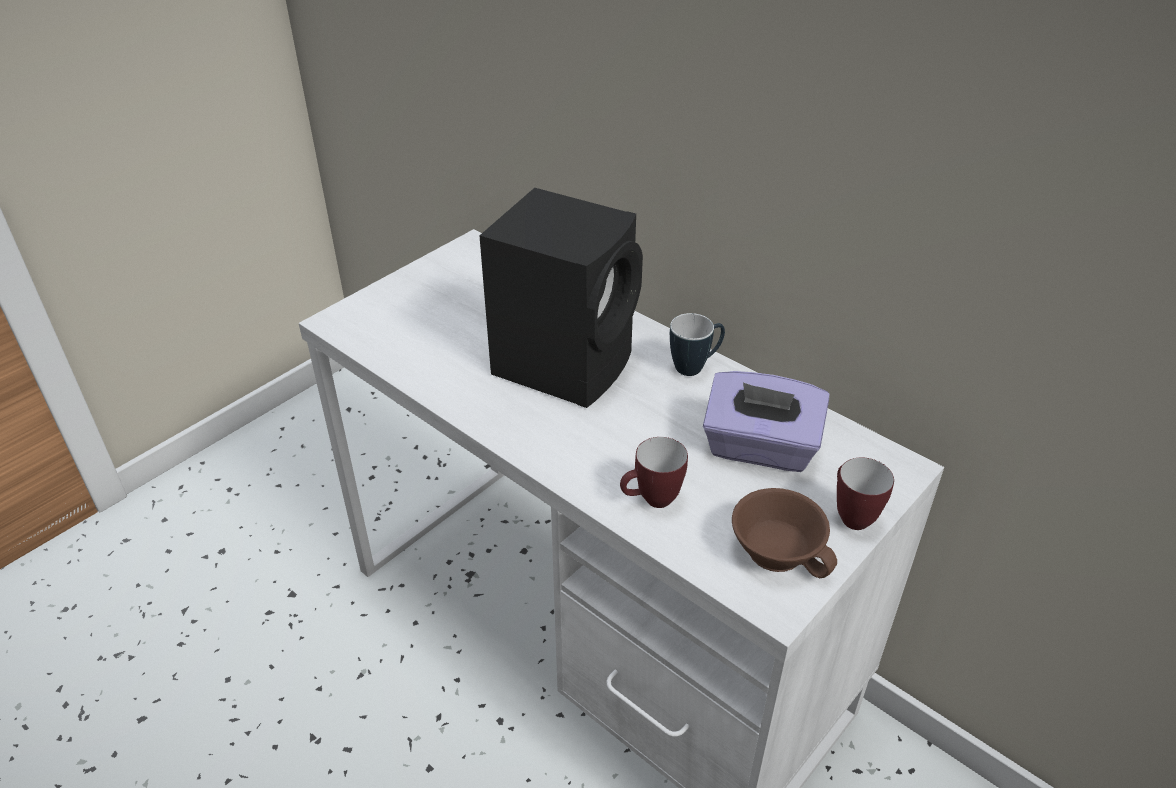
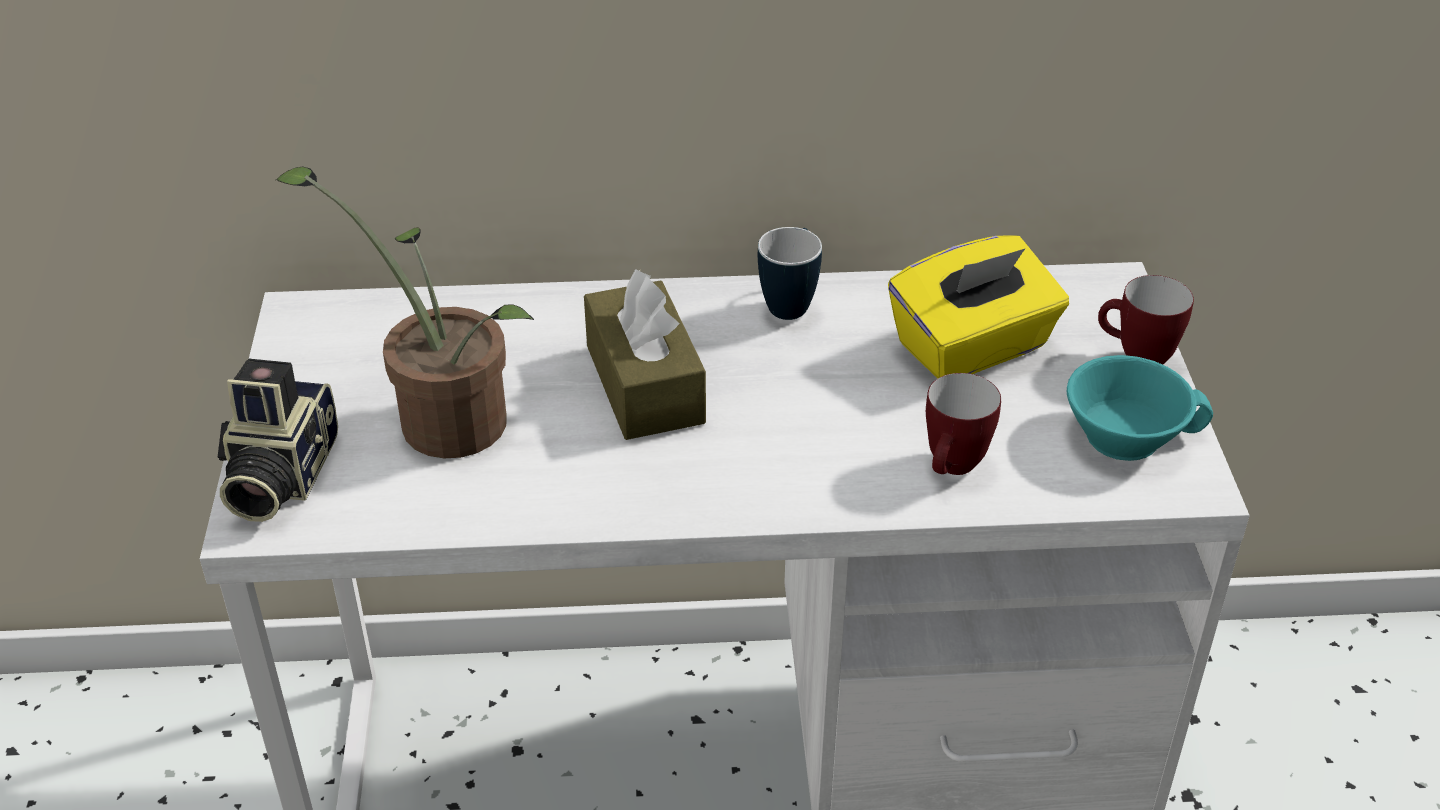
camera: 45 degrees left, 0 degrees up
black speaker [479,188,643,408] -> brown tissue box [584,269,706,440]
purple tissue box [703,371,830,472] -> yellow tissue box [888,235,1069,379]
brown cup [732,488,837,578] -> turquoise cup [1067,355,1213,461]
none -> camera [218,359,338,522]
none -> potted plant [276,166,534,458]

